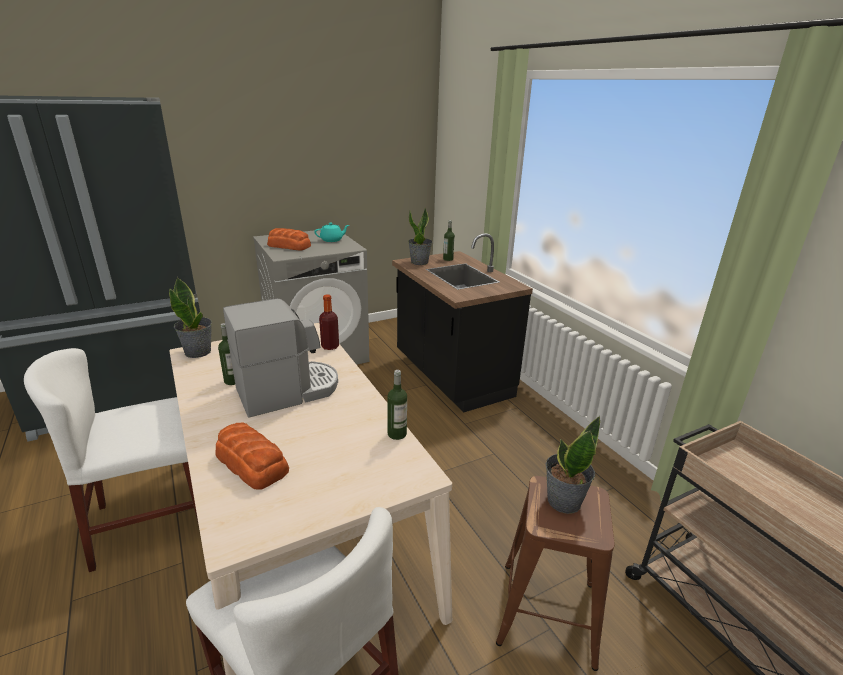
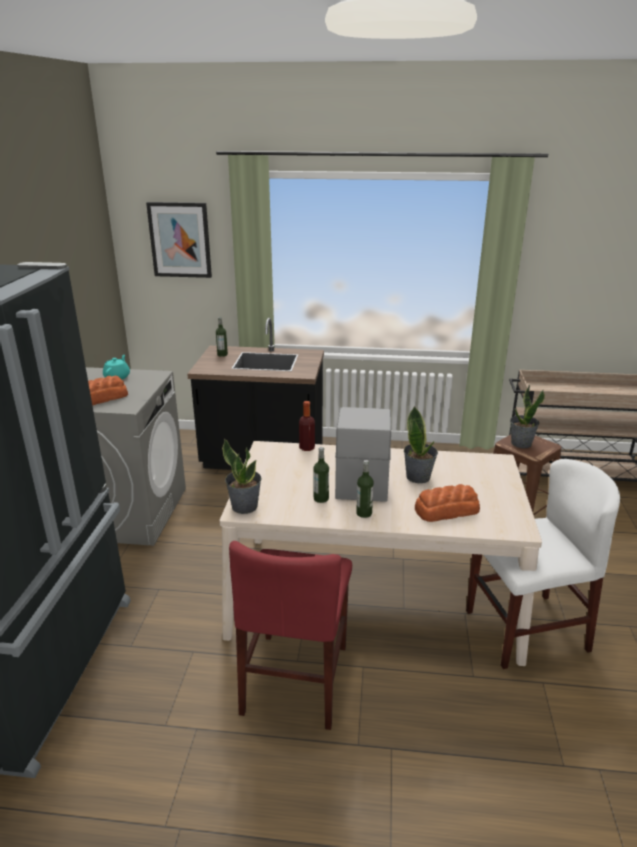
camera: 55 degrees left, 0 degrees up
white chair [24,348,199,572] -> red chair [229,541,352,730]
bottle [387,370,407,440] -> bottle moved to [356,460,374,518]
potted plant [408,207,432,265] -> potted plant moved to [404,406,438,483]
none -> picture [146,202,212,278]

